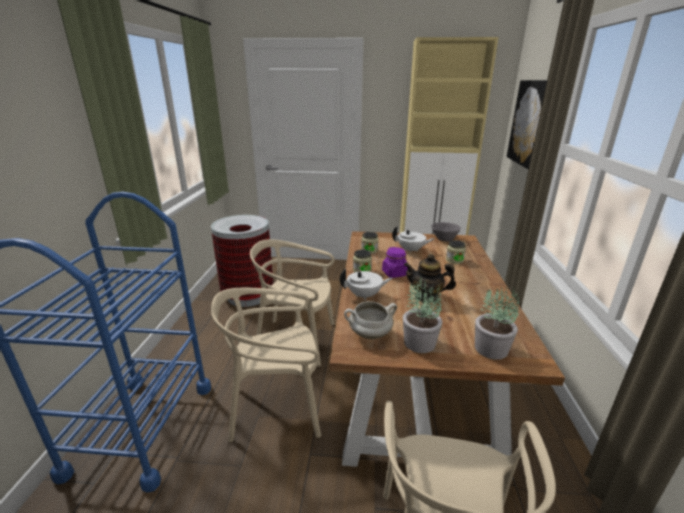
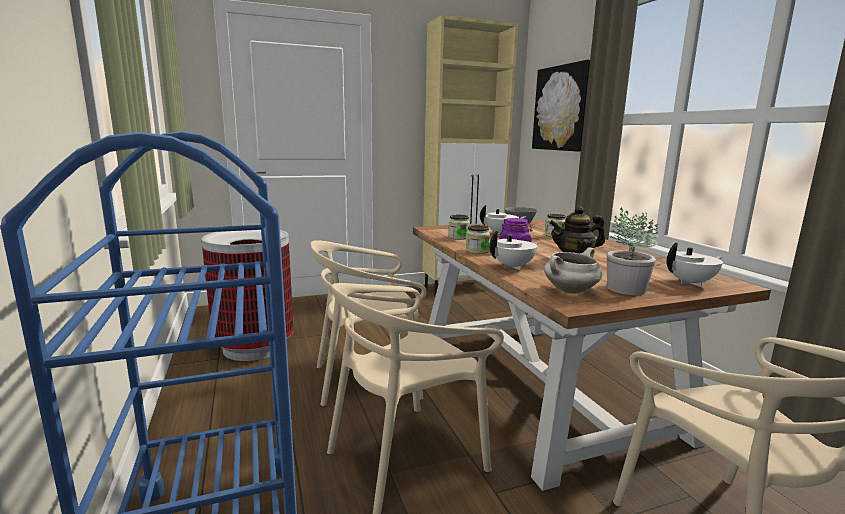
camera: 25 degrees left, 10 degrees down
potted plant [475,287,519,360] -> white teapot [667,243,723,287]

